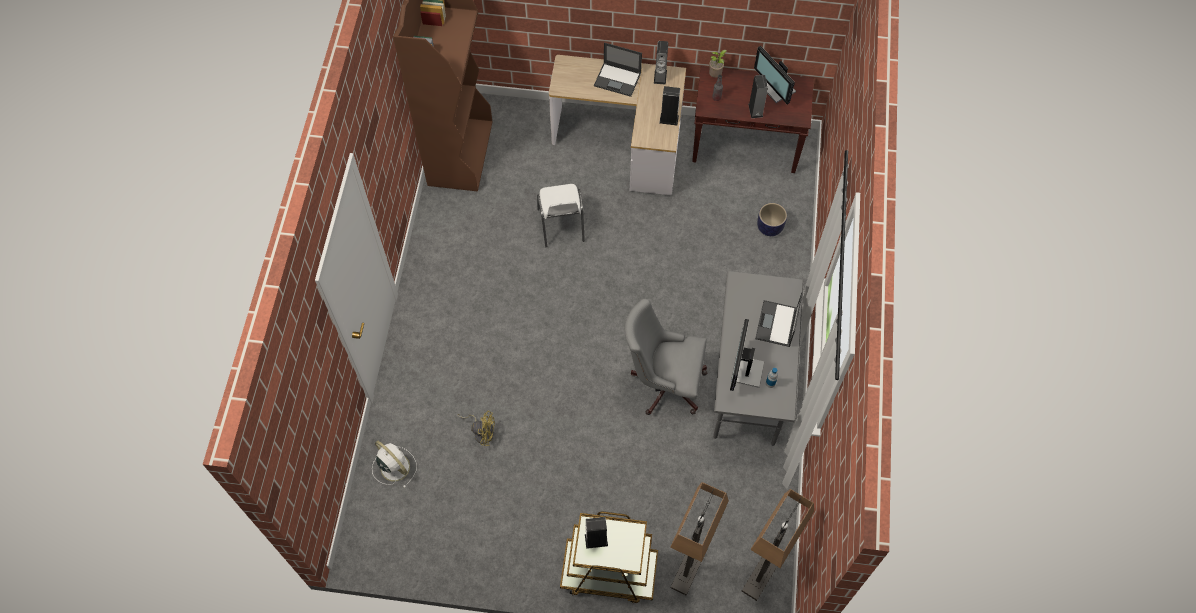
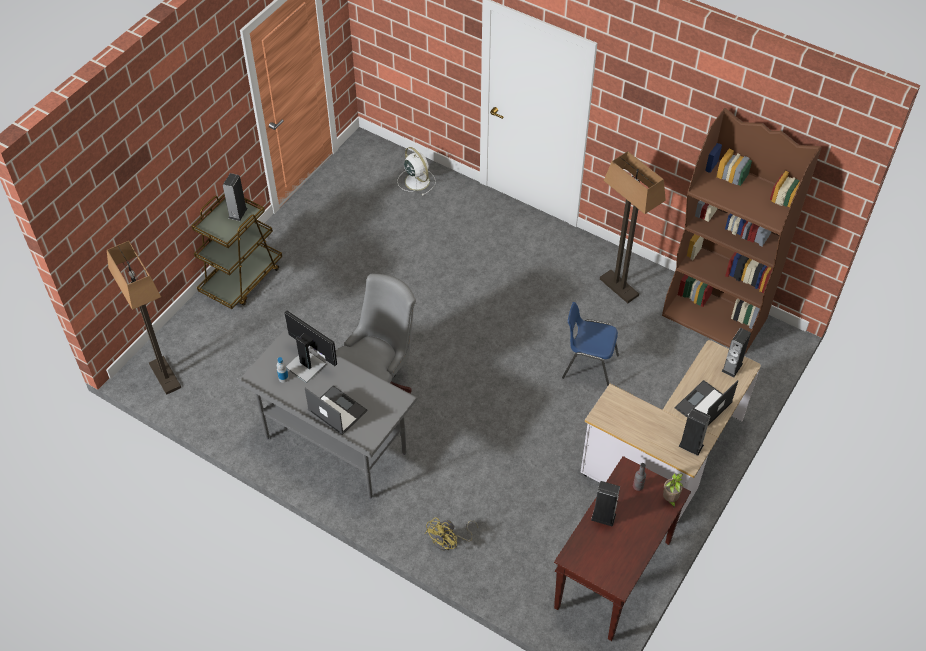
camera: 115 degrees right, 10 degrees down
white fan [372,440,417,488] -> white fan turned 105 degrees counterclockwise [397,147,436,196]
yellow fan [457,411,495,446] -> yellow fan moved to [425,517,478,550]
white chair [537,184,585,247] -> blue chair [562,302,619,387]
speaker [659,86,680,125] -> speaker moved to [722,328,751,377]
floor lamp [670,482,729,596] -> floor lamp moved to [600,151,666,303]
monitor [754,46,796,104] -> none
planter [757,203,787,236] -> none

